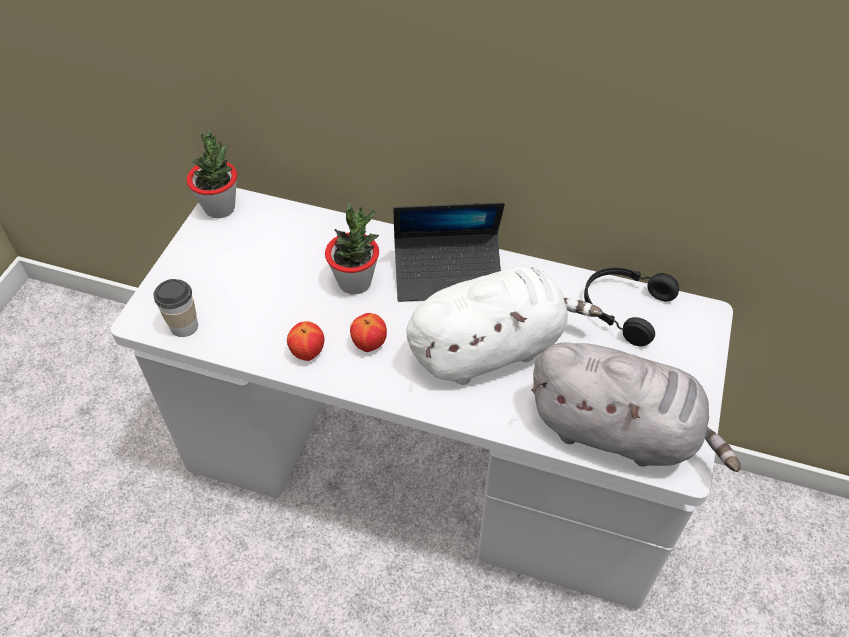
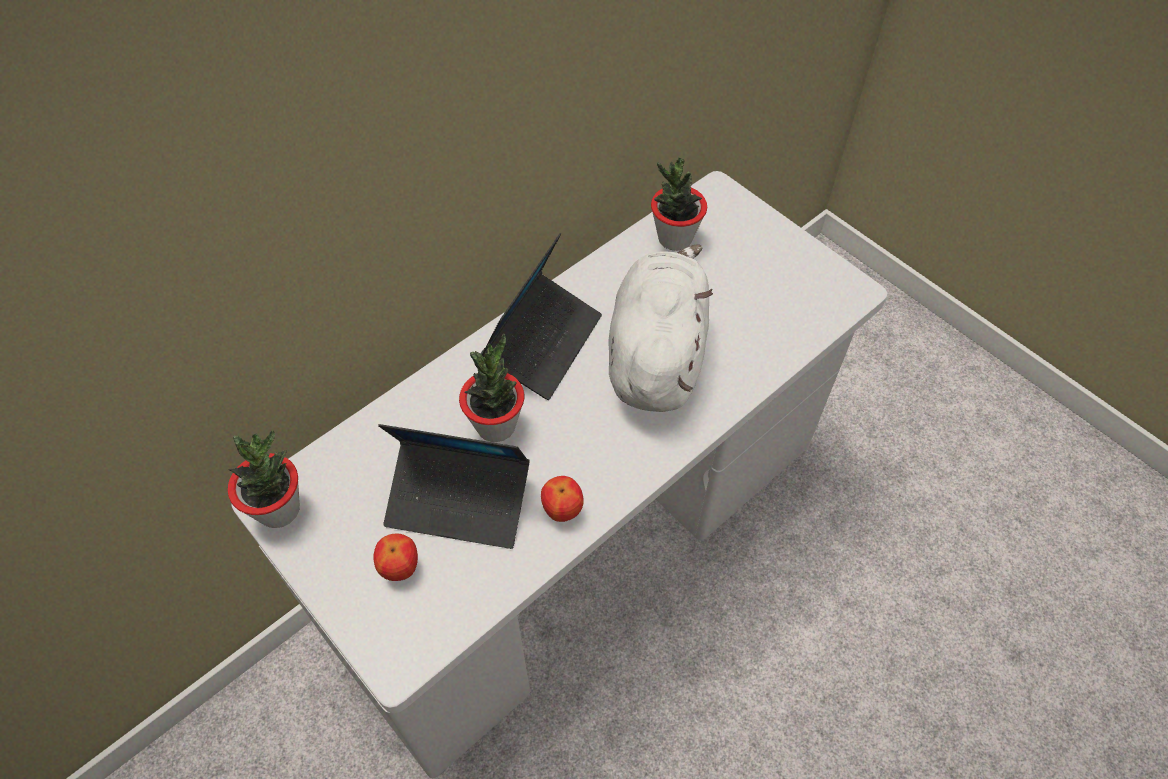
camera: 60 degrees left, 5 degrees up
cup [153,279,198,337] -> none
apple [350,313,387,352] -> apple moved to [373,534,418,581]
grey plush toy [531,342,741,472] -> none
black headphones [584,268,679,347] -> potted plant [651,157,707,251]
none -> laptop [378,424,530,549]

